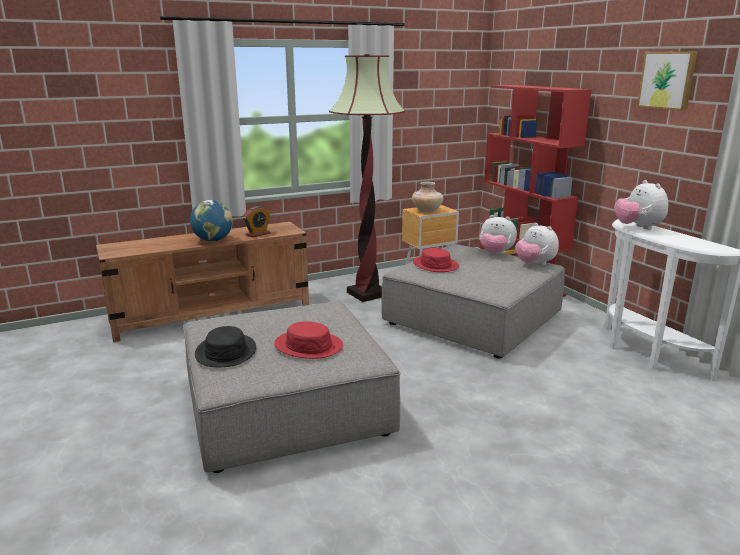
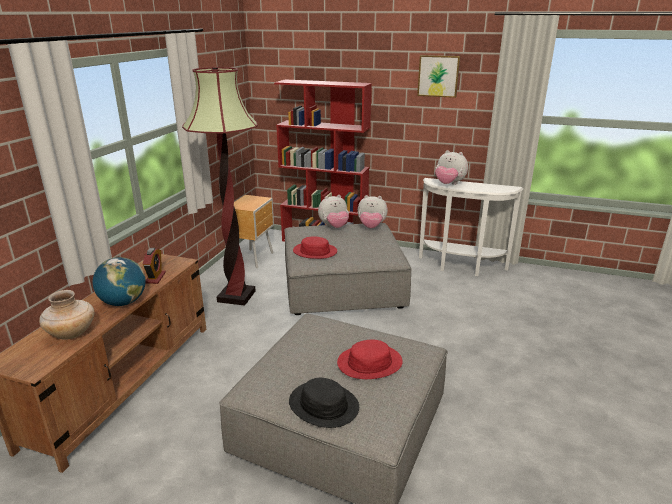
camera: 45 degrees left, 5 degrees up
beige vase [412,182,443,212] -> beige vase moved to [39,290,94,340]

